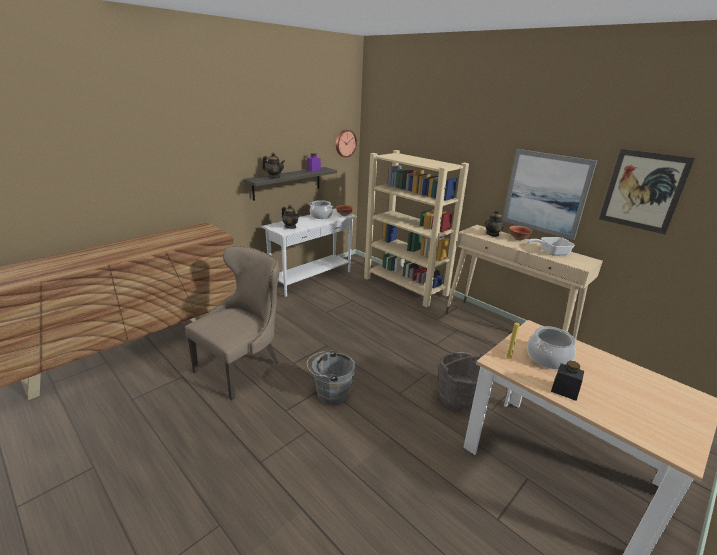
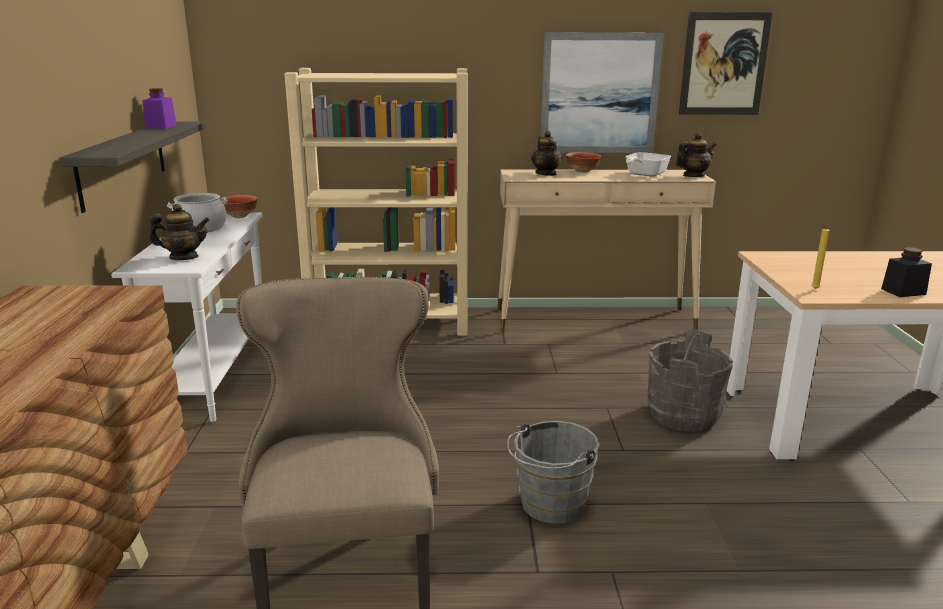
camera: 45 degrees left, 5 degrees down
teapot [262,152,285,178] -> teapot moved to [676,133,716,177]
wall clock [336,130,357,157] -> none
cooking pot [527,326,576,369] -> none

